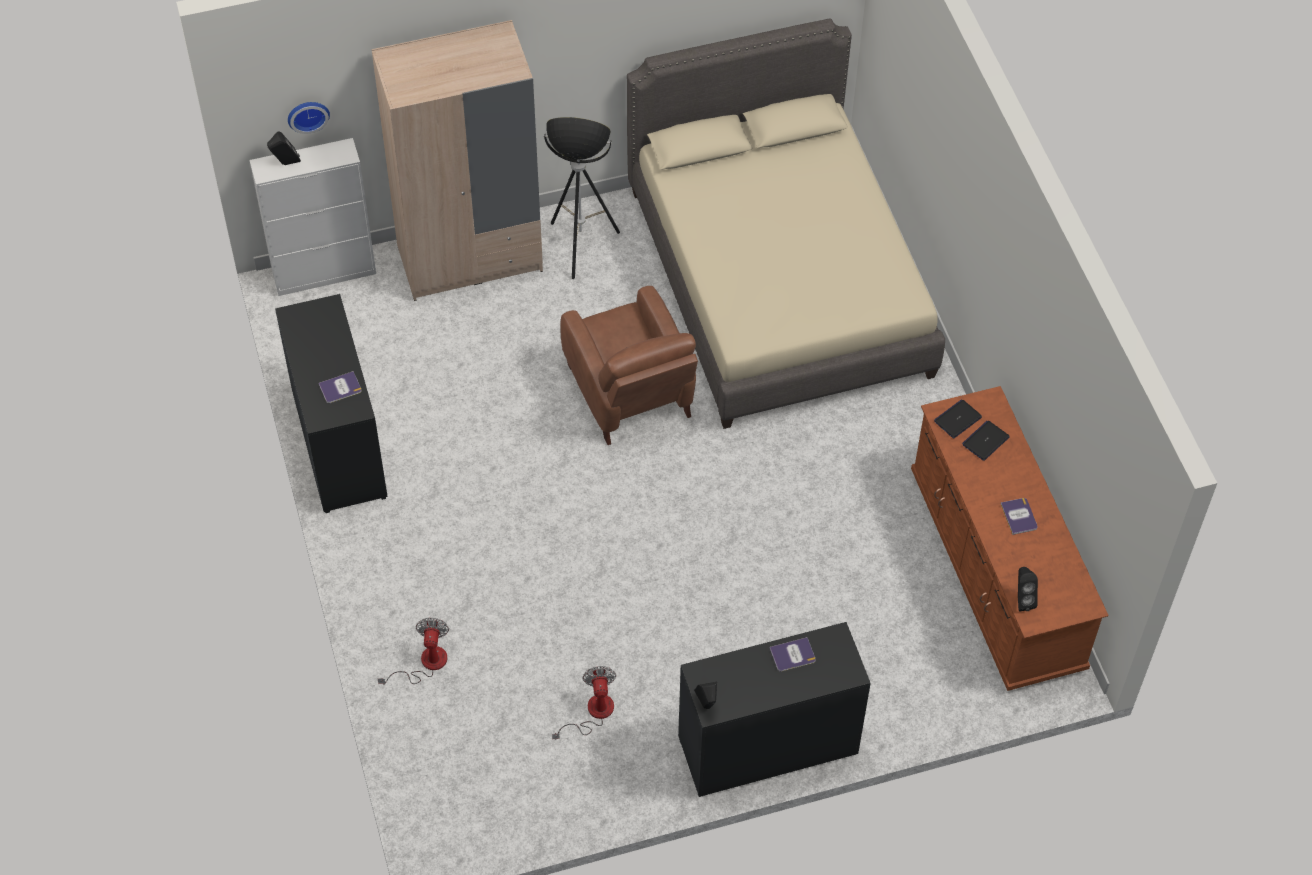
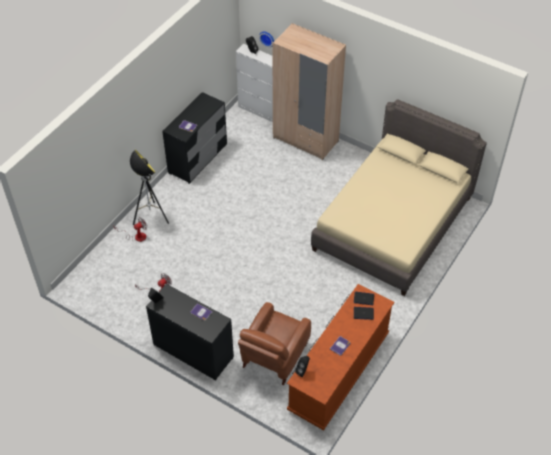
camera: 50 degrees right, 5 degrees down
floor lamp [543,117,620,279] -> floor lamp moved to [130,150,169,225]
brown armchair [560,286,698,445] -> brown armchair moved to [238,302,311,386]

